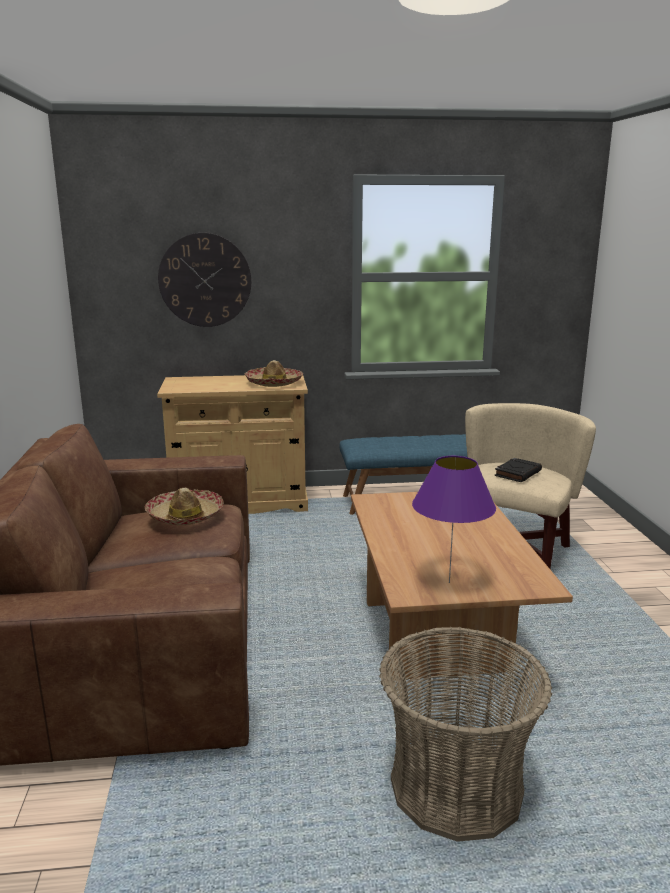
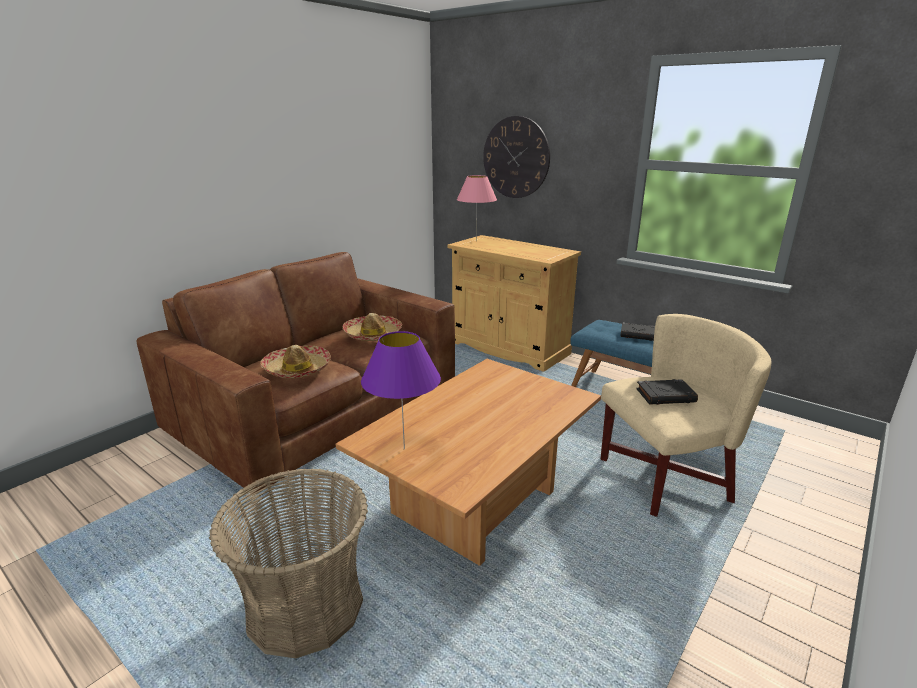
camera: 45 degrees right, 5 degrees up
hat [245,360,303,387] -> hat moved to [260,345,331,379]
none -> pink table lamp [457,175,497,242]
none -> black book [620,323,655,341]

